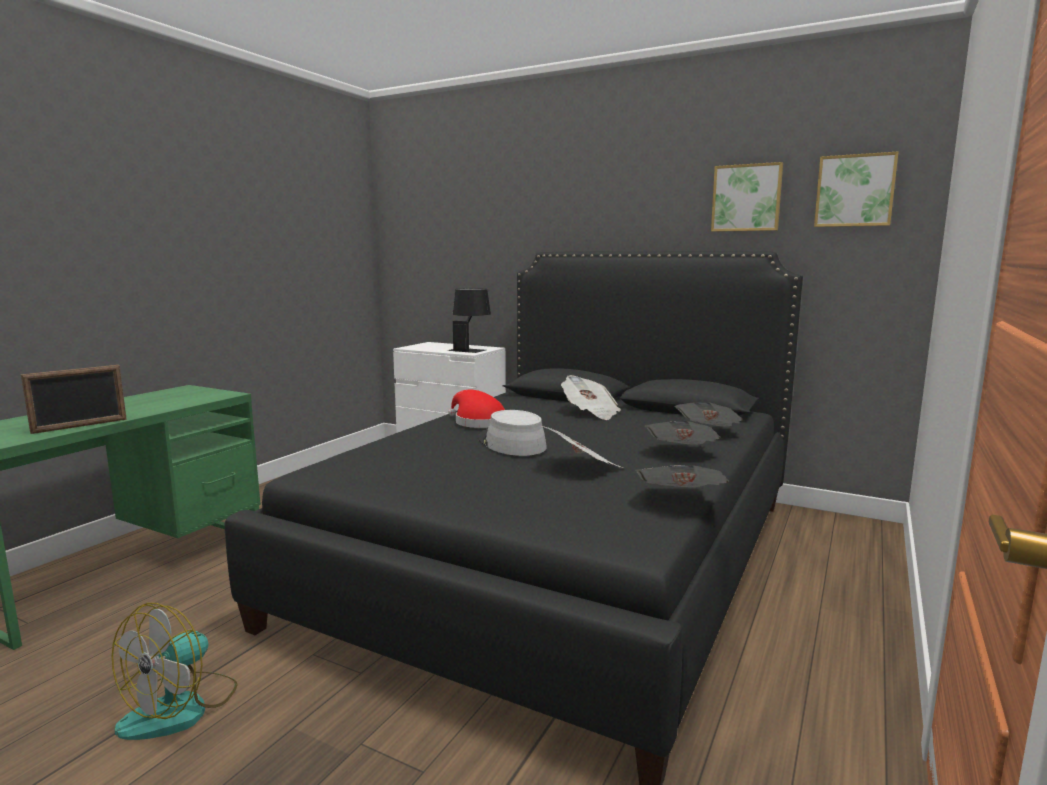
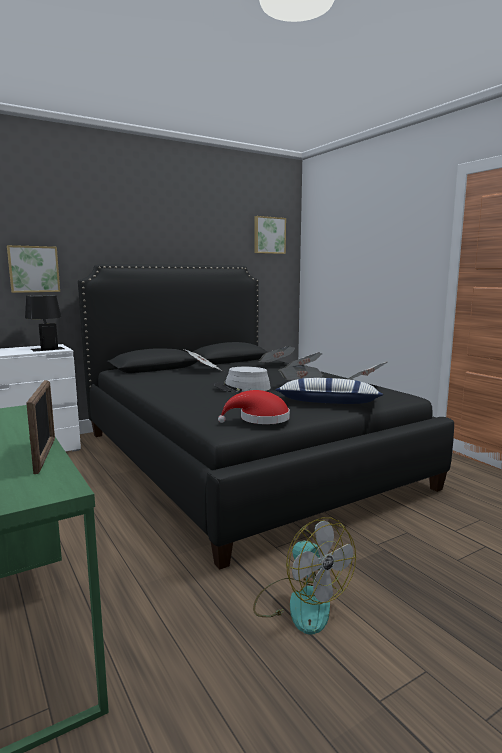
camera: 60 degrees left, 0 degrees up
red hat [448,390,505,428] -> red hat moved to [218,390,290,424]
picture [711,162,783,232] -> picture moved to [7,245,60,293]
none -> pillow [276,378,383,404]

